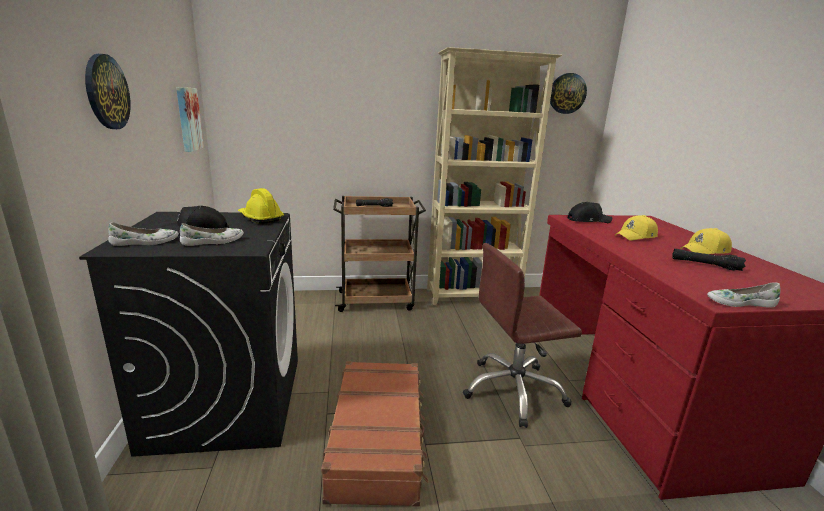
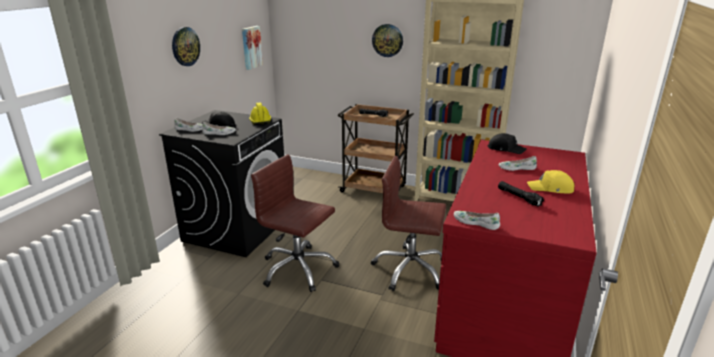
camera: 30 degrees right, 5 degrees up
brown suitcase [321,361,428,507] -> brown office chair [251,154,339,292]
wall clock [550,73,587,114] -> wall clock moved to [372,24,403,57]
yellow cap [615,215,658,241] -> white shoe [499,156,537,171]

